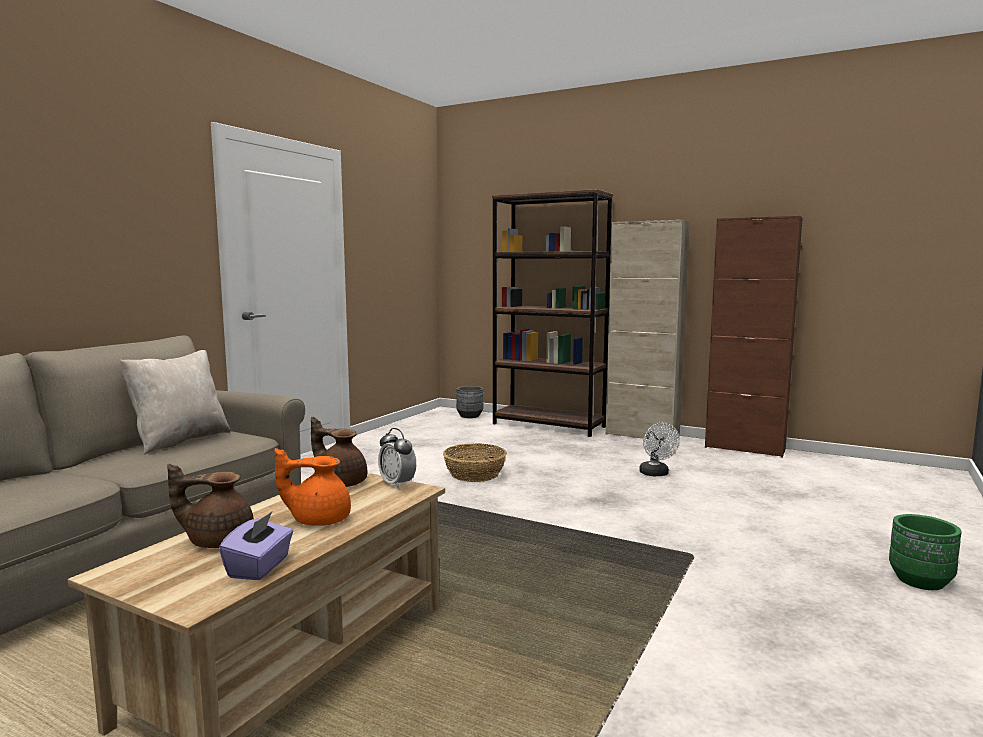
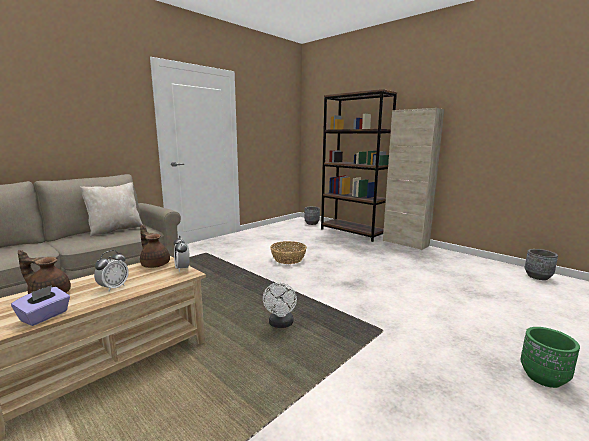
camera: 15 degrees right, 5 degrees up
orange teapot [274,448,351,526] -> alarm clock [94,250,129,292]
white fan [640,423,680,476] -> white fan moved to [263,282,297,328]
brown cabinet [705,216,803,458] -> none
none -> grey planter [525,249,558,280]

